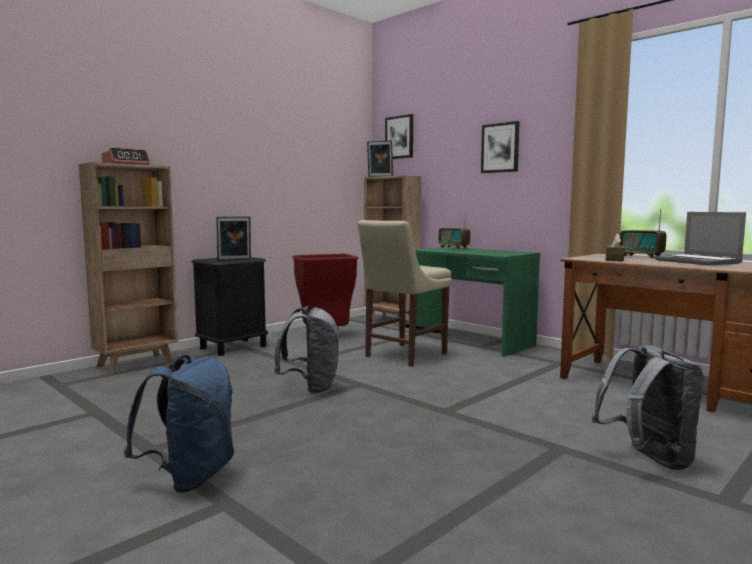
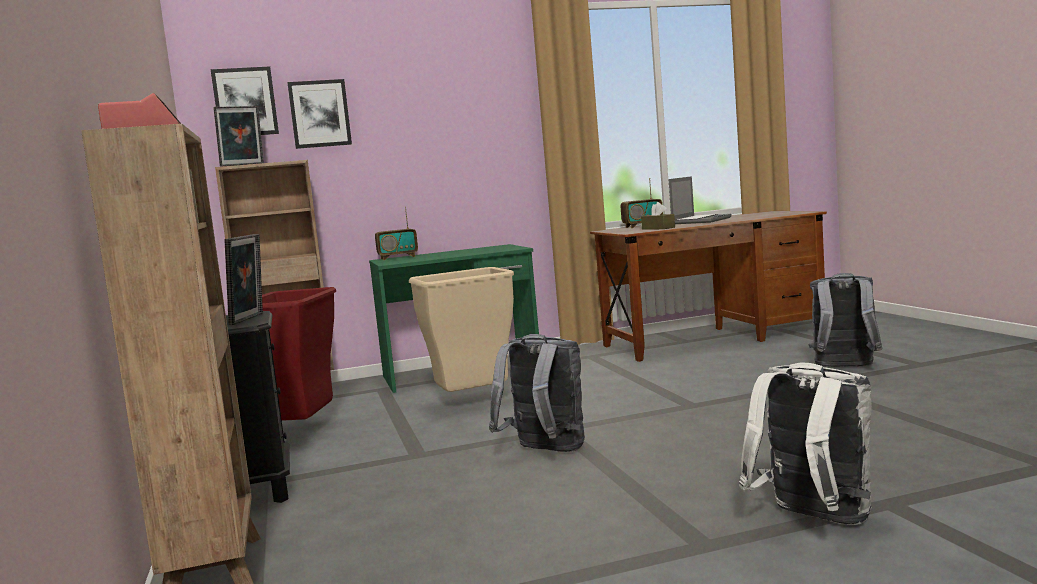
camera: 60 degrees left, 0 degrees up
blue backpack [124,355,234,493] -> white backpack [739,362,872,525]
beige chair [358,220,452,367] -> beige trash can [409,267,514,392]
picture [481,121,520,173] -> picture moved to [287,79,352,149]
laptop [655,212,746,266] -> laptop turned 60 degrees counterclockwise [669,176,732,224]

